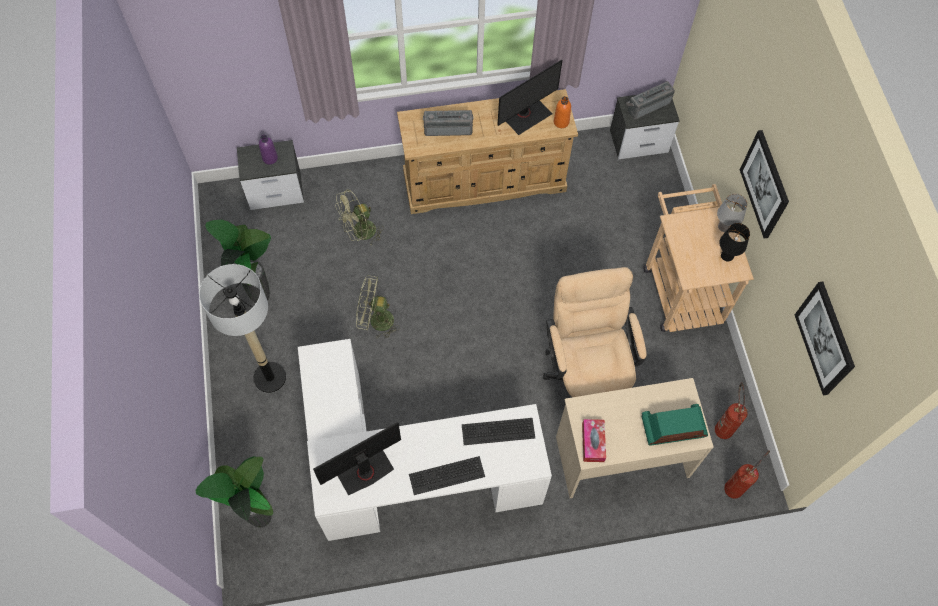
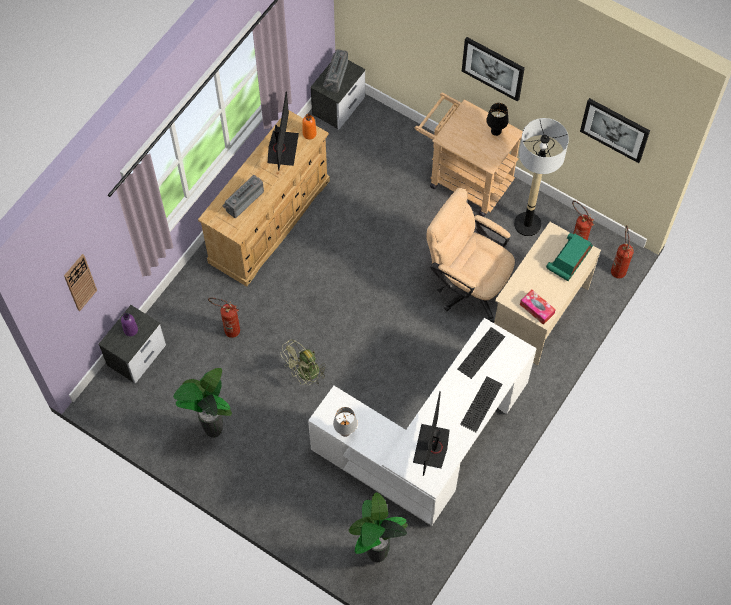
camera: 45 degrees left, 0 degrees up
floor lamp [199,264,286,393] -> floor lamp moved to [514,118,569,236]
green fan [335,189,382,246] -> fire extinguisher [208,298,240,338]
grey table lamp [717,194,747,232] -> grey table lamp moved to [333,407,358,437]
none -> wall clock [64,254,97,311]

